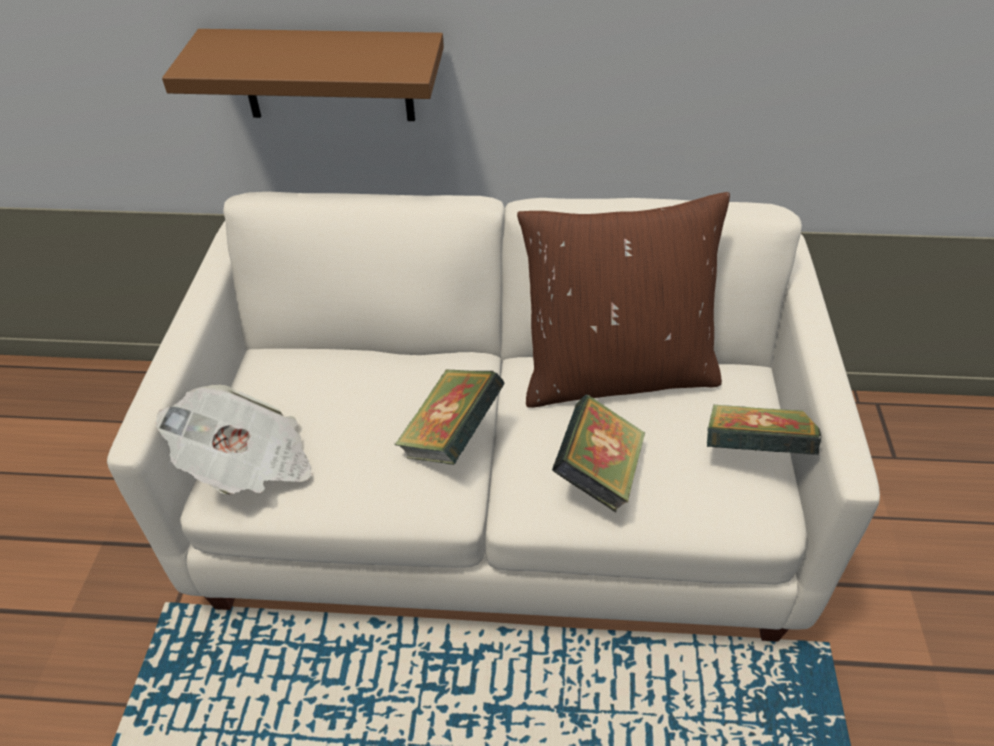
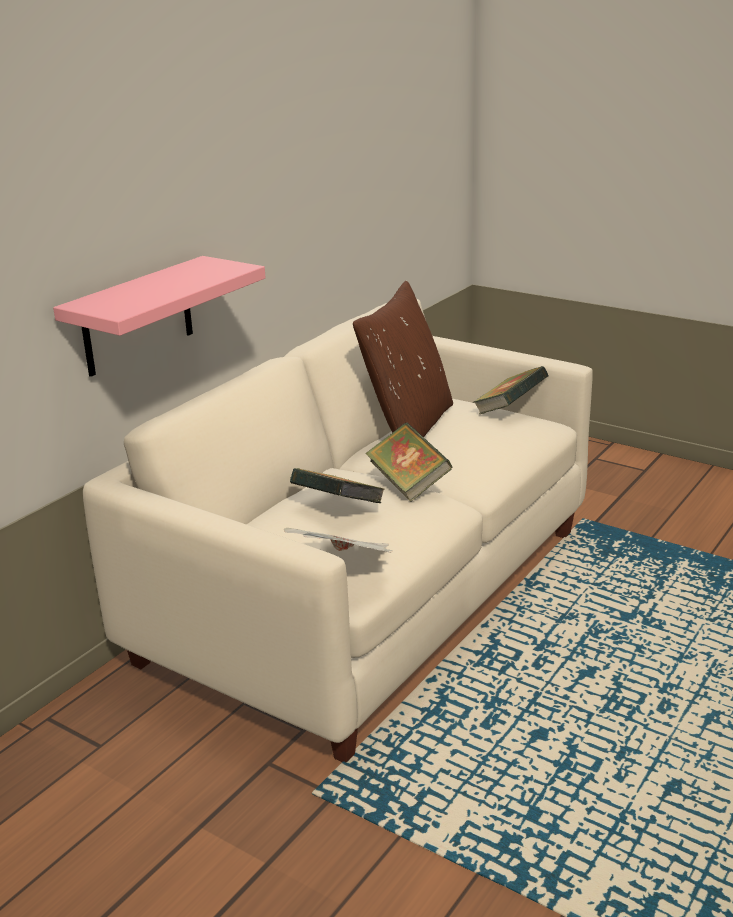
camera: 60 degrees left, 20 degrees down
brown shelf [162,29,444,121] -> pink shelf [53,256,266,377]
book [552,395,645,513] -> book moved to [290,468,384,503]

